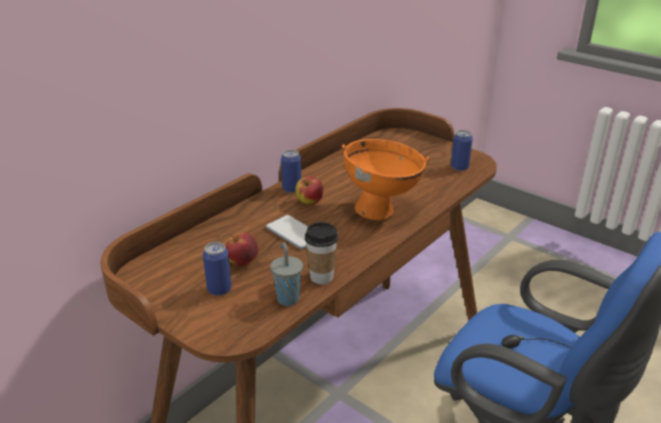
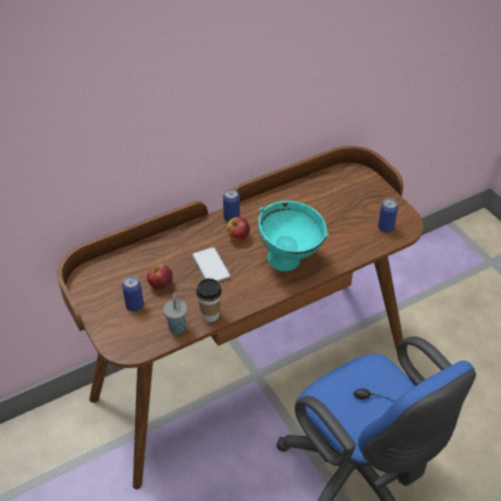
camera: 20 degrees right, 15 degrees up
orange bowl [342,139,430,221] -> turquoise bowl [258,201,329,272]

